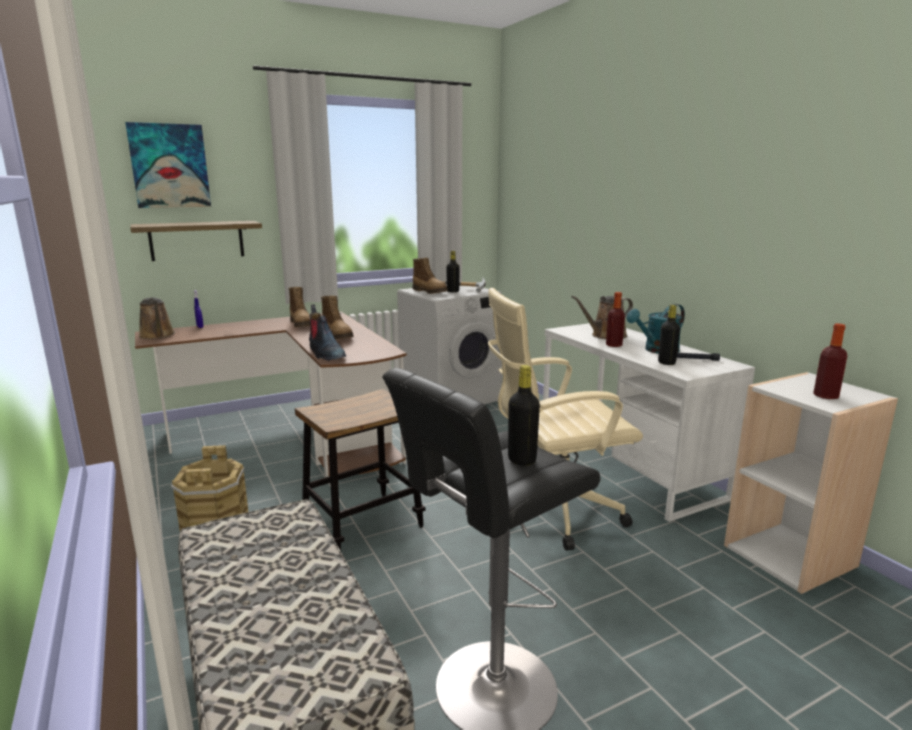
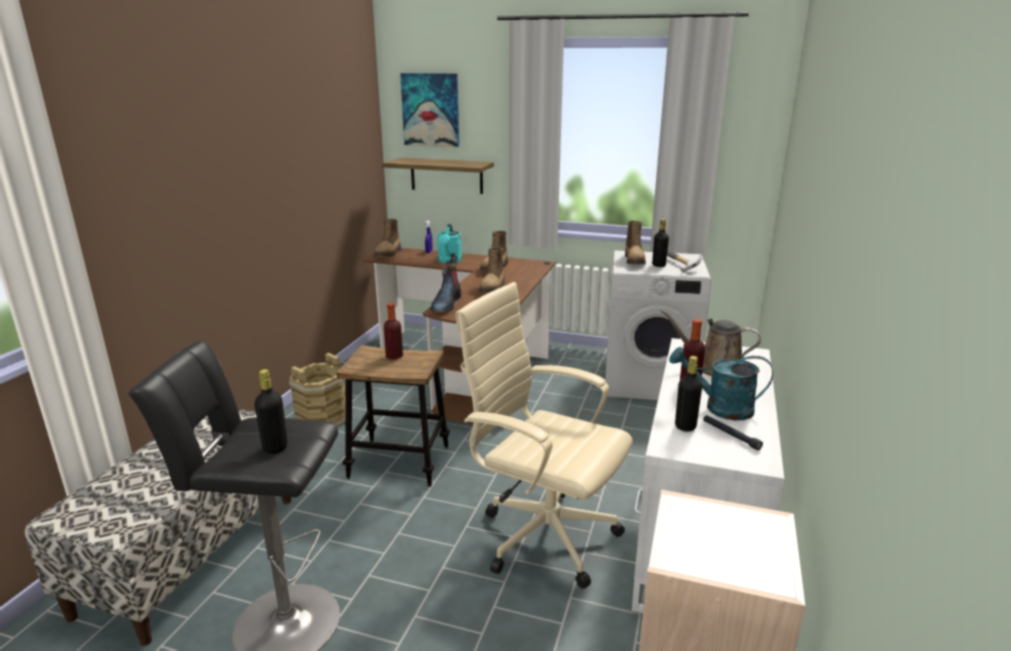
camera: 45 degrees right, 5 degrees up
brown watering can [139,297,175,339] -> boot [374,219,401,257]
bottle [813,324,847,399] -> bottle moved to [384,303,403,360]
none -> turquoise watering can [437,224,462,263]

